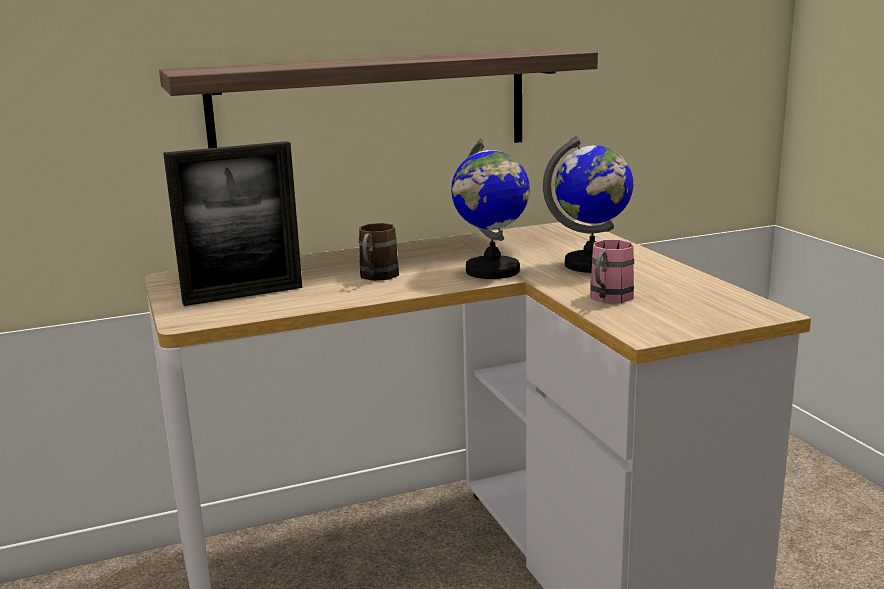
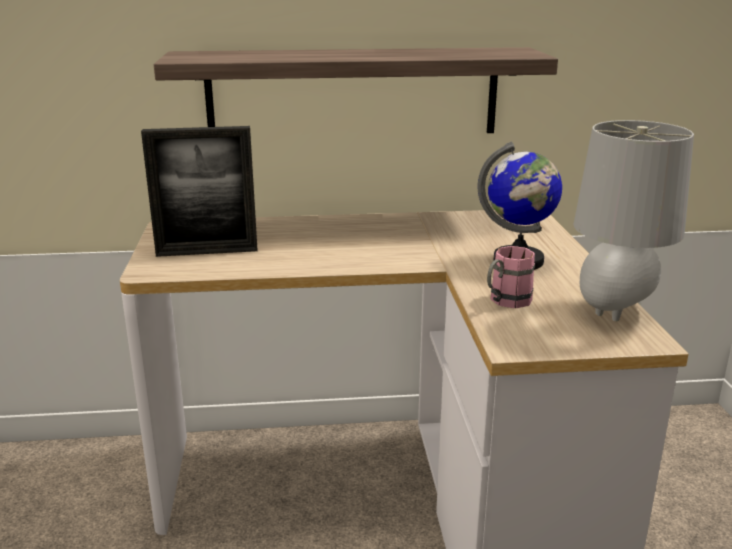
camera: 15 degrees right, 5 degrees up
brown mug [359,223,399,281] -> none
globe [451,138,530,279] -> none
none -> grey table lamp [574,120,694,321]

